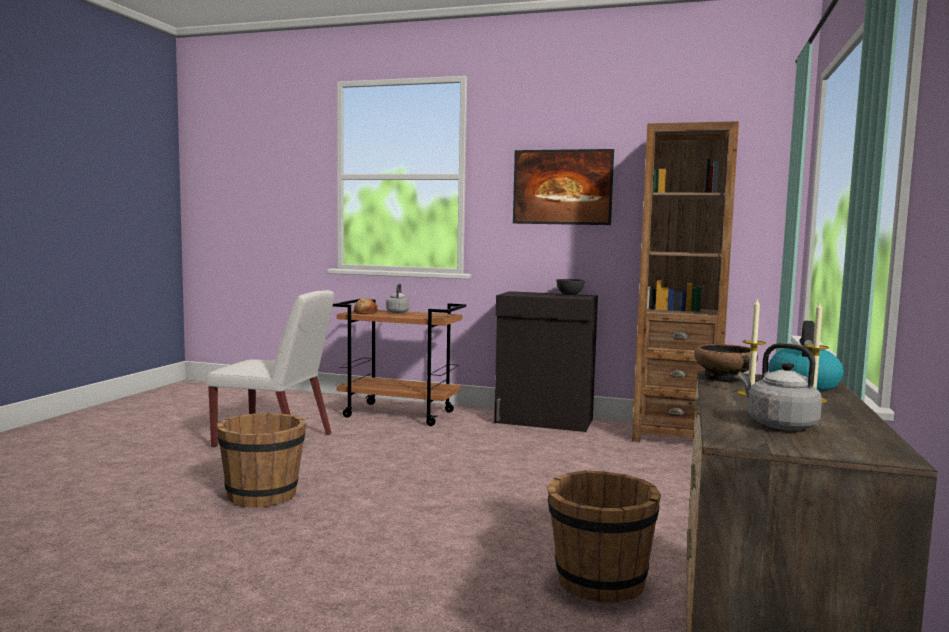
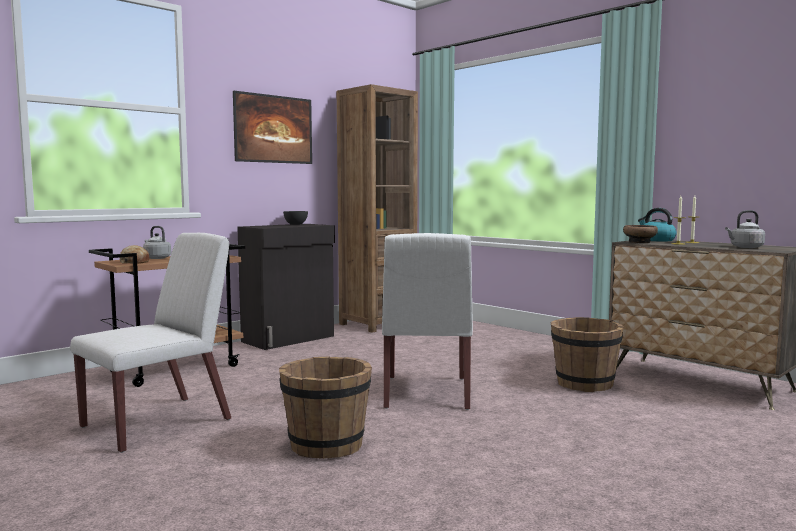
camera: 60 degrees left, 0 degrees up
none -> white chair [382,233,473,410]

